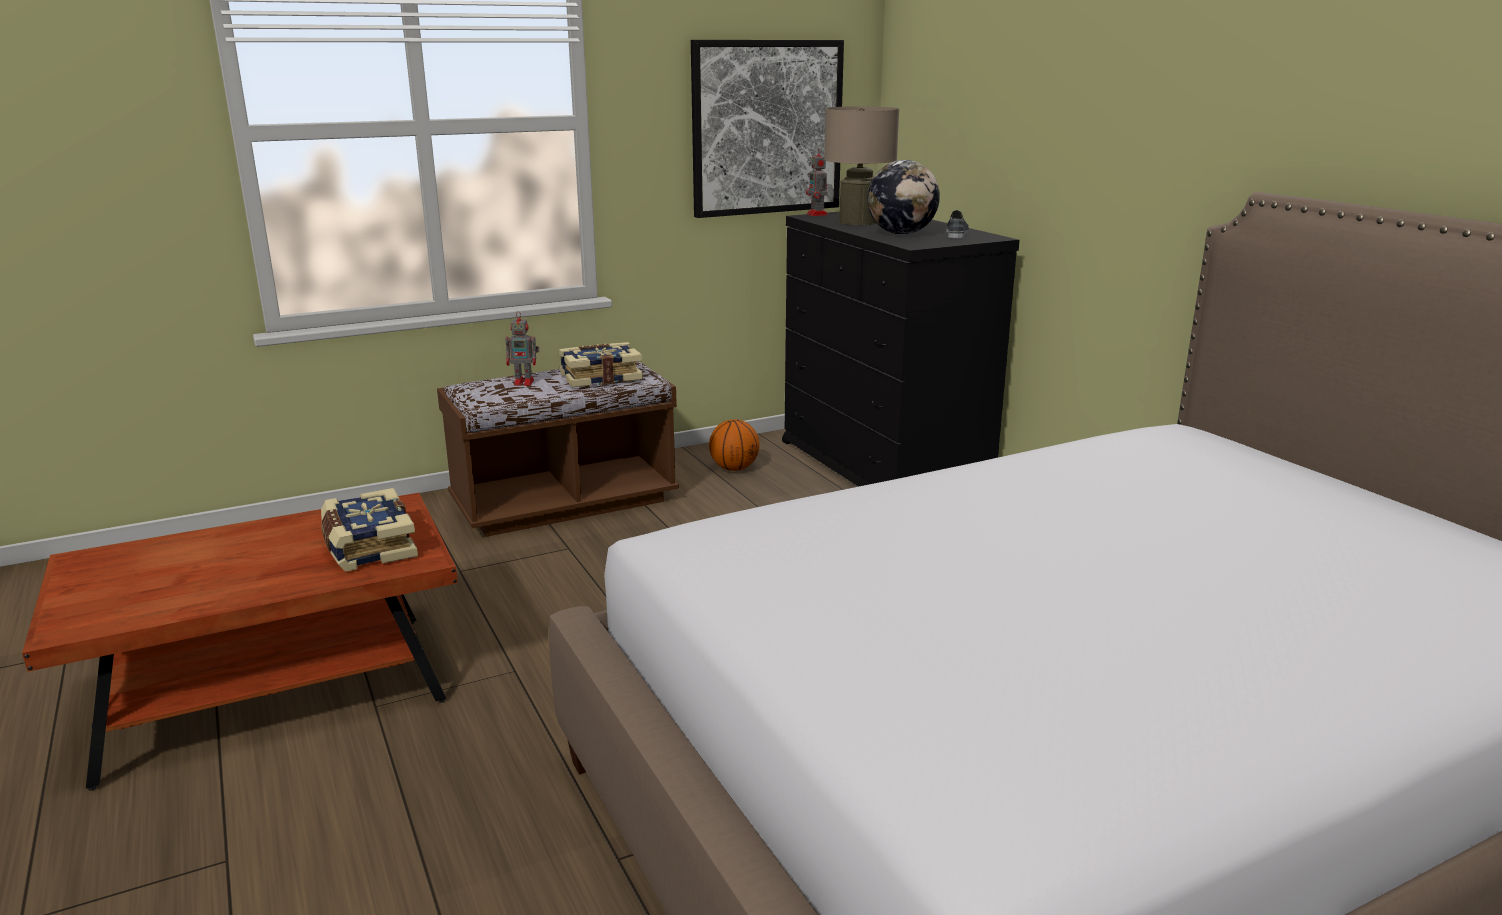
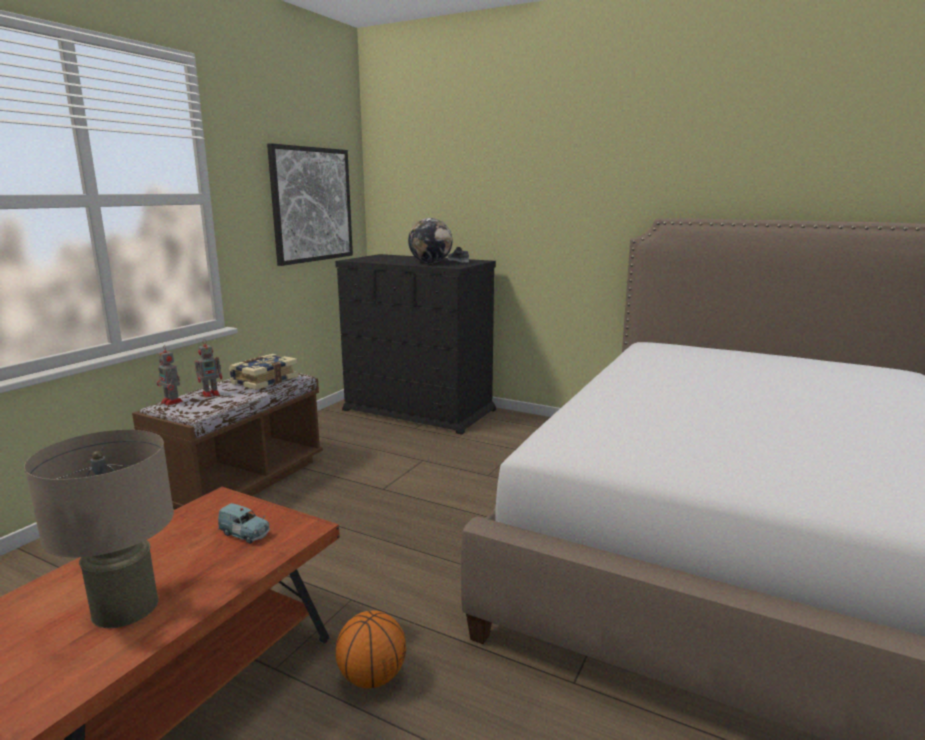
camera: 35 degrees left, 5 degrees down
book [321,488,418,572] -> blue toy car [218,503,270,544]
basketball [709,419,760,471] -> basketball moved to [336,610,406,689]
toy robot [806,148,828,216] -> toy robot moved to [157,345,183,406]
beige table lamp [824,106,899,225] -> beige table lamp moved to [24,430,174,628]

